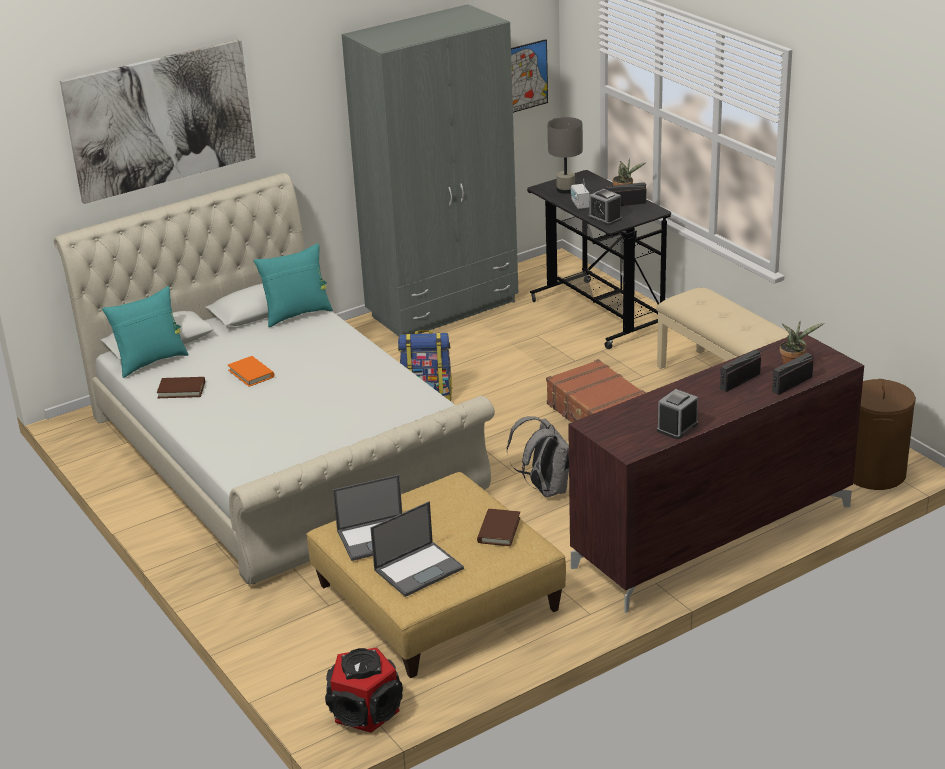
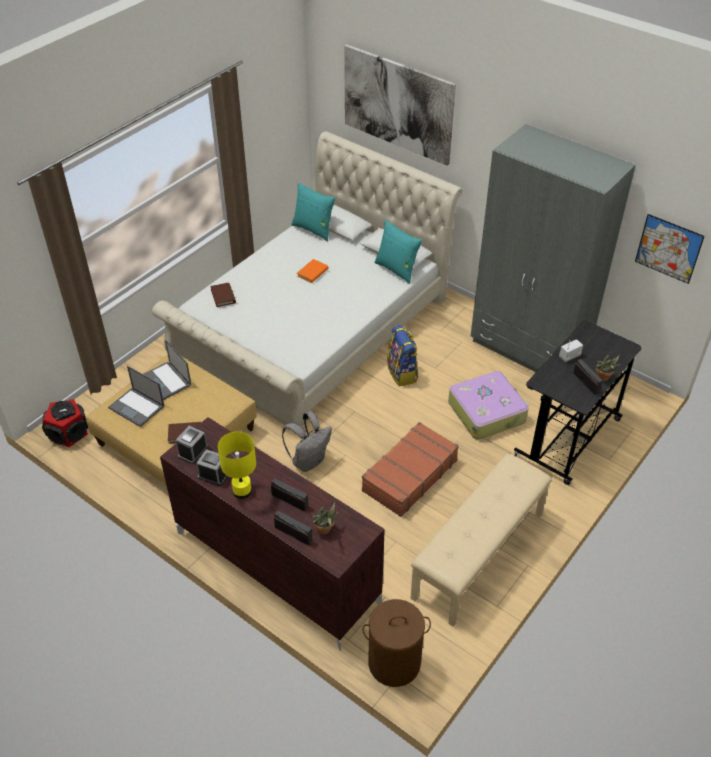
camera: 70 degrees right, 15 degrees up
brown book [157,377,205,398] -> brown book moved to [210,283,236,307]
grey table lamp [548,117,583,194] -> none
alarm clock [588,189,622,226] -> alarm clock moved to [176,426,208,464]
none -> yellow table lamp [218,431,256,499]
none -> suitcase [448,371,528,440]

